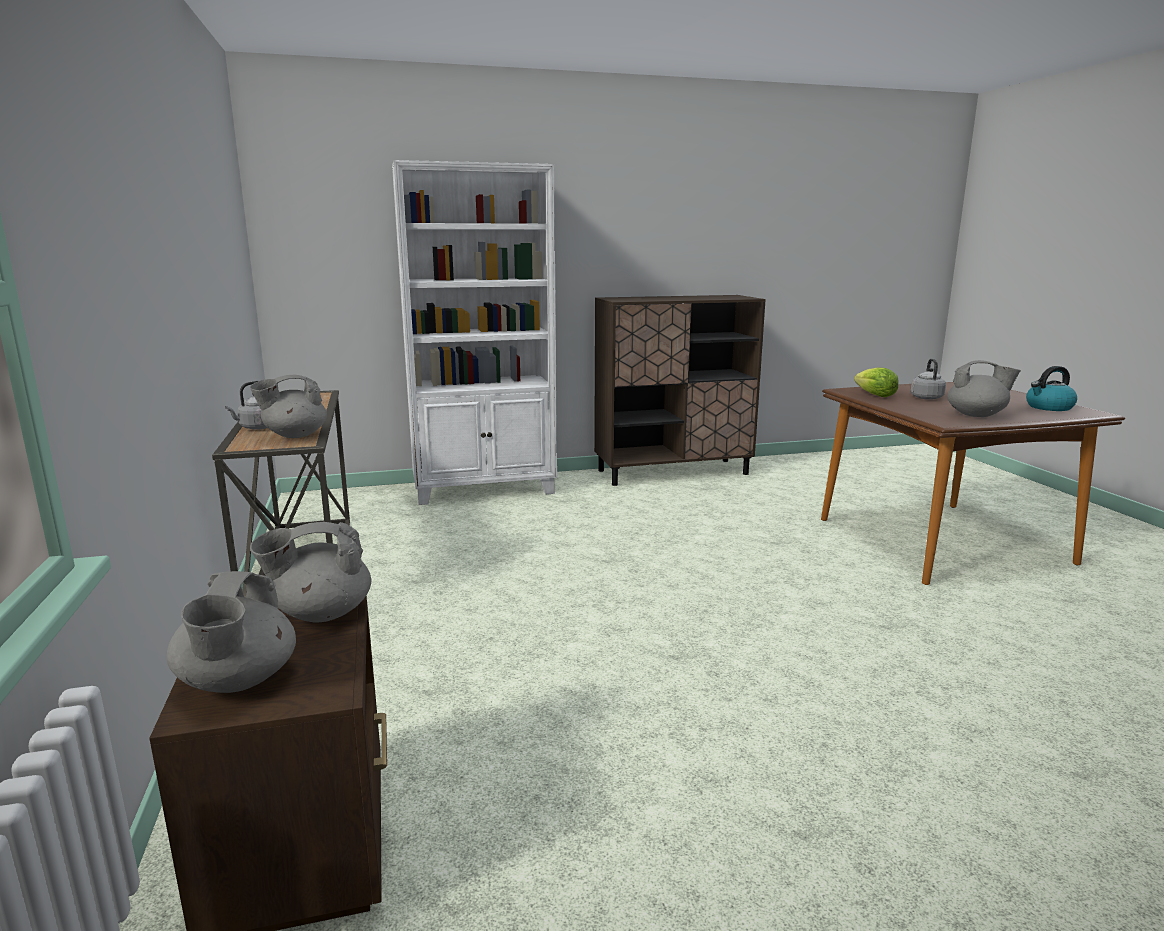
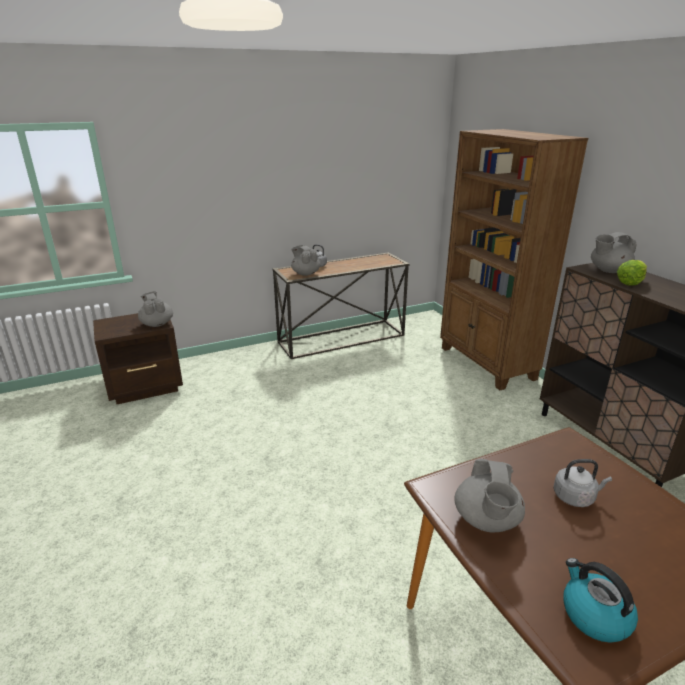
camera: 80 degrees right, 10 degrees up
grey teapot [167,571,296,693] -> grey teapot moved to [591,232,637,273]
white bookcase [392,160,557,505] -> brown bookcase [440,129,588,390]
lettuce [854,367,899,397] -> lettuce moved to [617,260,647,286]

